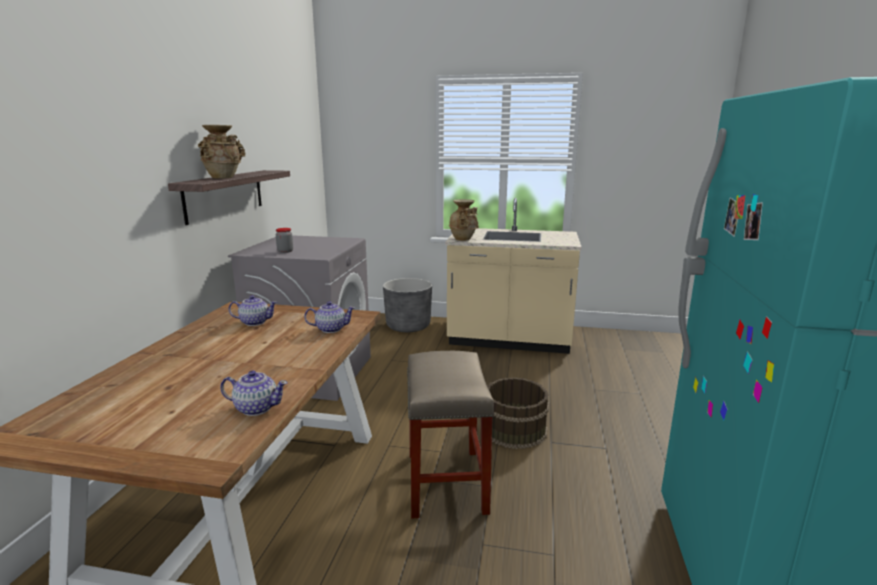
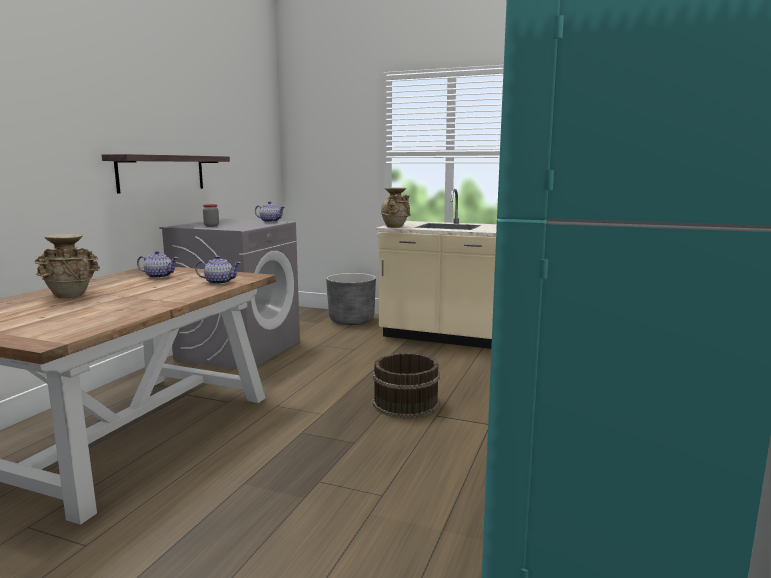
camera: 10 degrees right, 5 degrees down
beige vase [198,125,246,179] -> beige vase moved to [35,233,100,299]
teapot [220,370,288,416] -> teapot moved to [255,201,284,222]
beige stool [407,351,495,518] -> none

